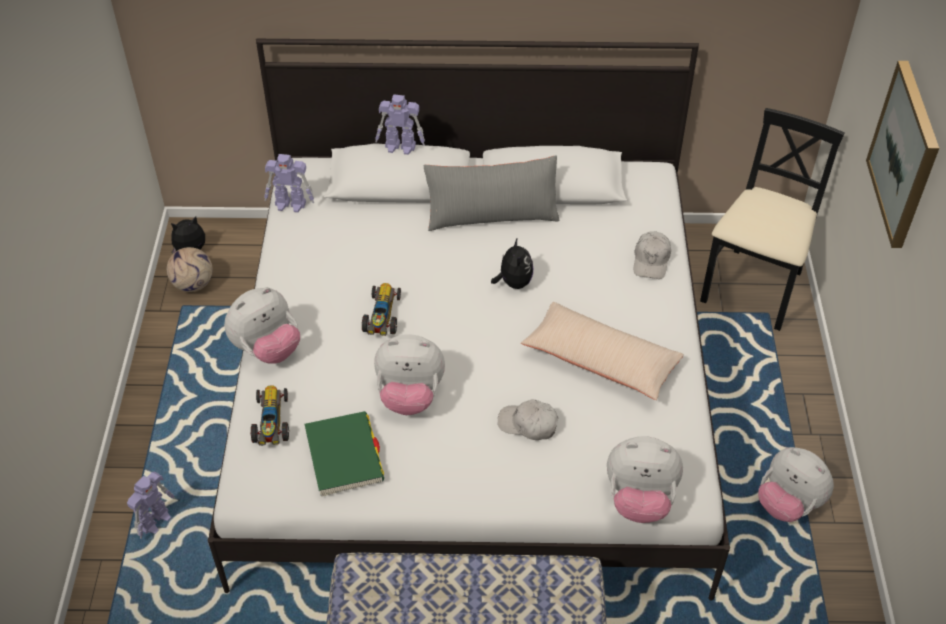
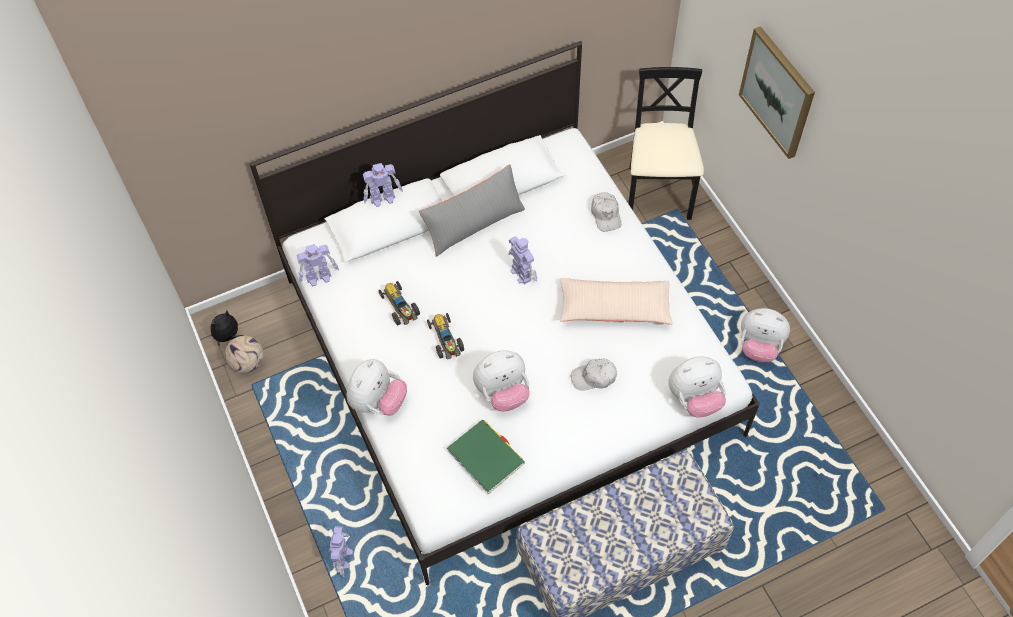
camera: 25 degrees left, 10 degrees up
toy car [250,385,290,446] -> toy car moved to [379,281,420,325]
plush toy [491,237,533,289] -> toy robot [508,237,537,284]

